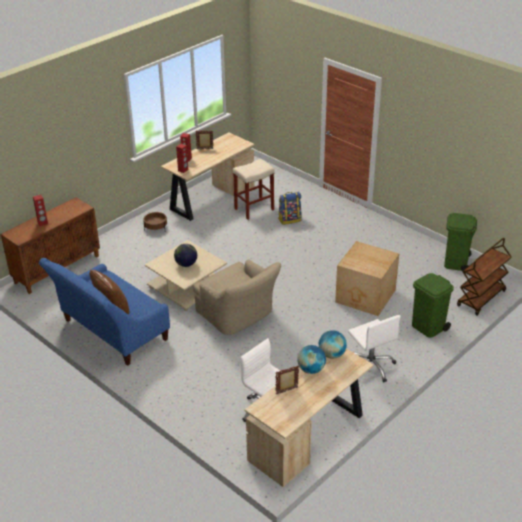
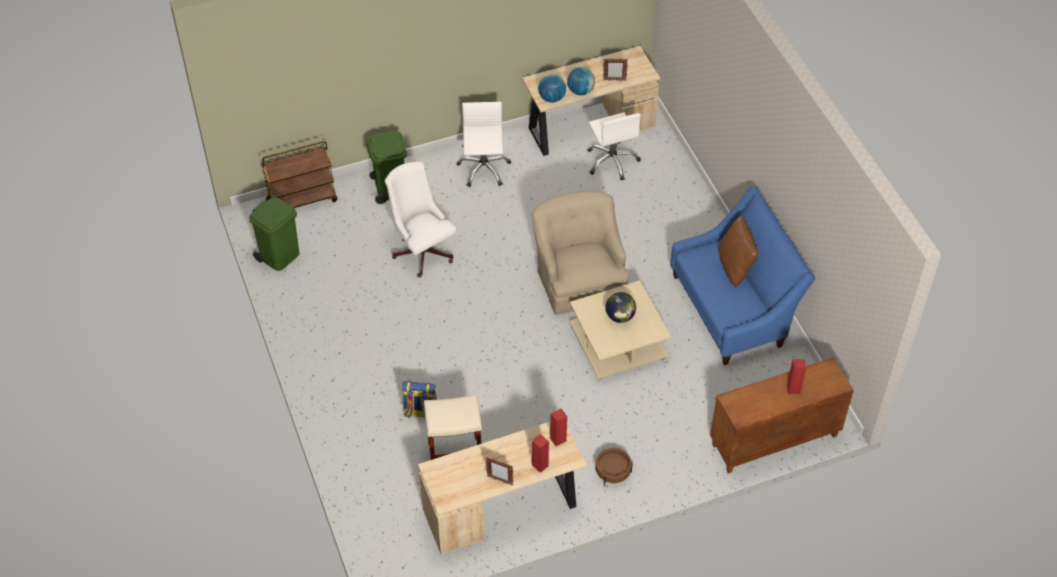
camera: 155 degrees left, 15 degrees up
cardboard box [335,241,399,316] -> white office chair [385,162,456,277]

